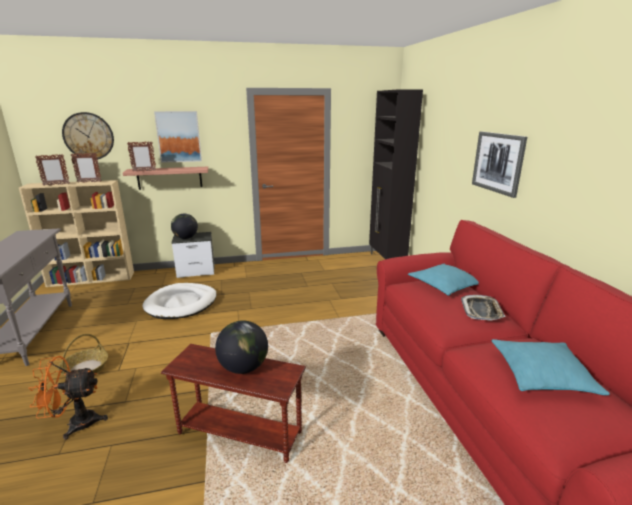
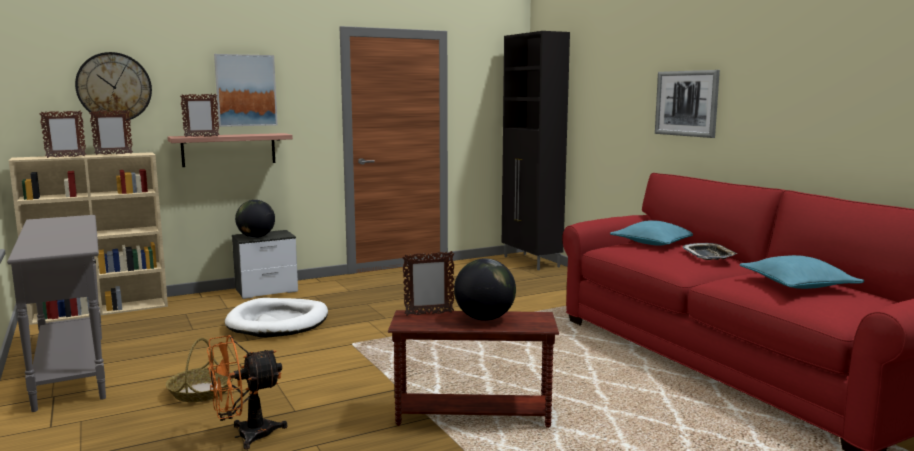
camera: 15 degrees left, 10 degrees down
none -> picture frame [402,251,454,316]

